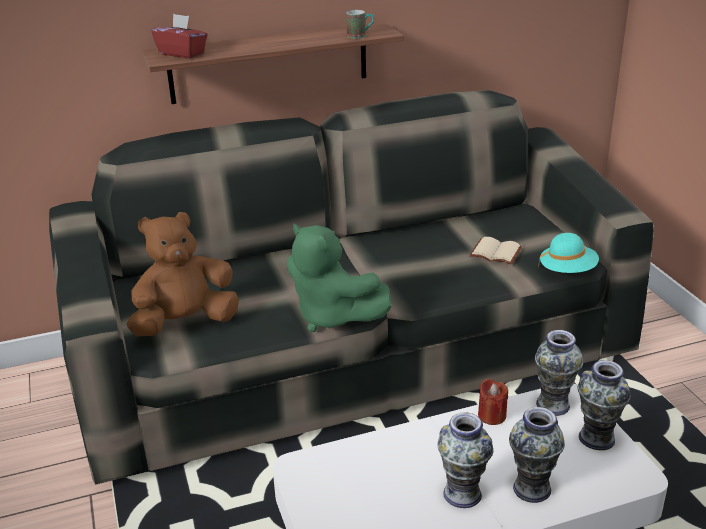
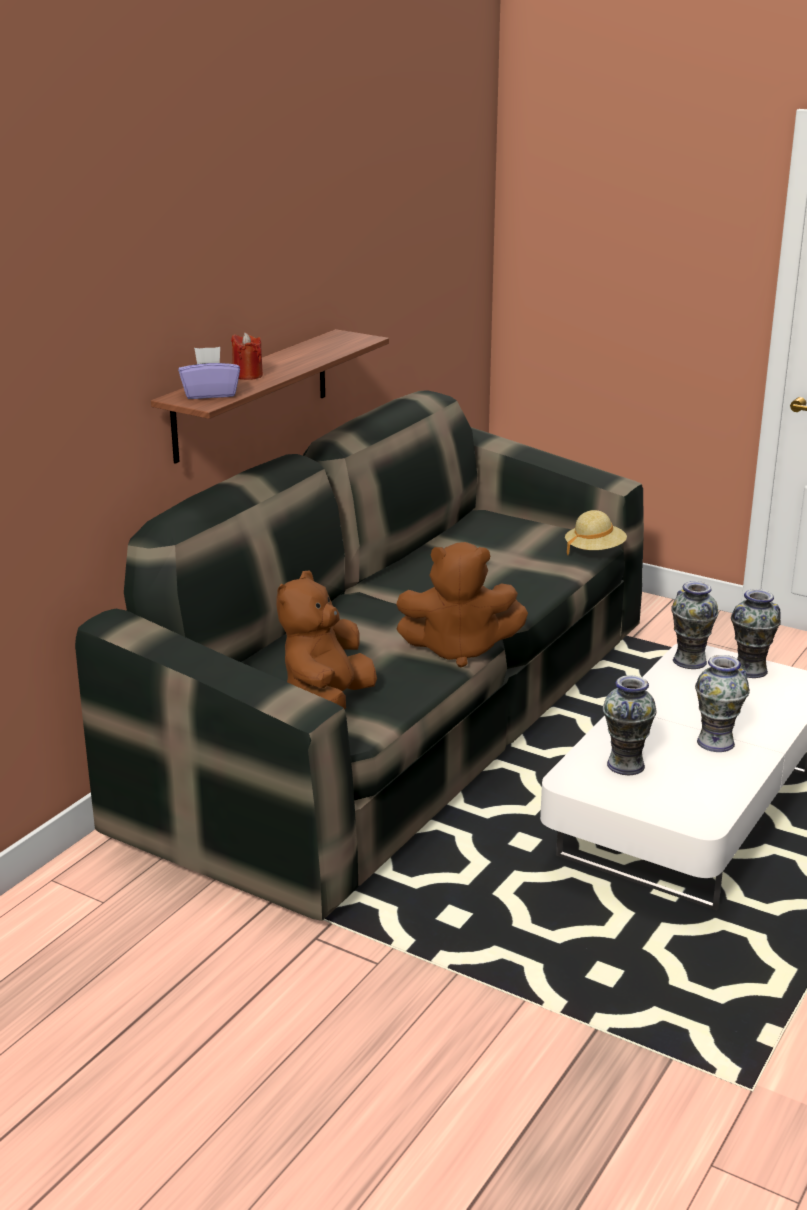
camera: 40 degrees left, 5 degrees down
red tissue box [151,14,208,58] -> purple tissue box [178,347,240,399]
green plush toy [287,224,392,332] -> brown plush toy [396,542,528,667]
mug [346,10,374,39] -> none
beige book [469,237,522,265] -> none
red candle [478,378,508,425] -> red candle moved to [231,332,263,380]
vase [509,407,565,503] -> vase moved to [603,675,657,775]
turquoise hat [538,233,599,273] -> beige hat [565,510,627,555]

